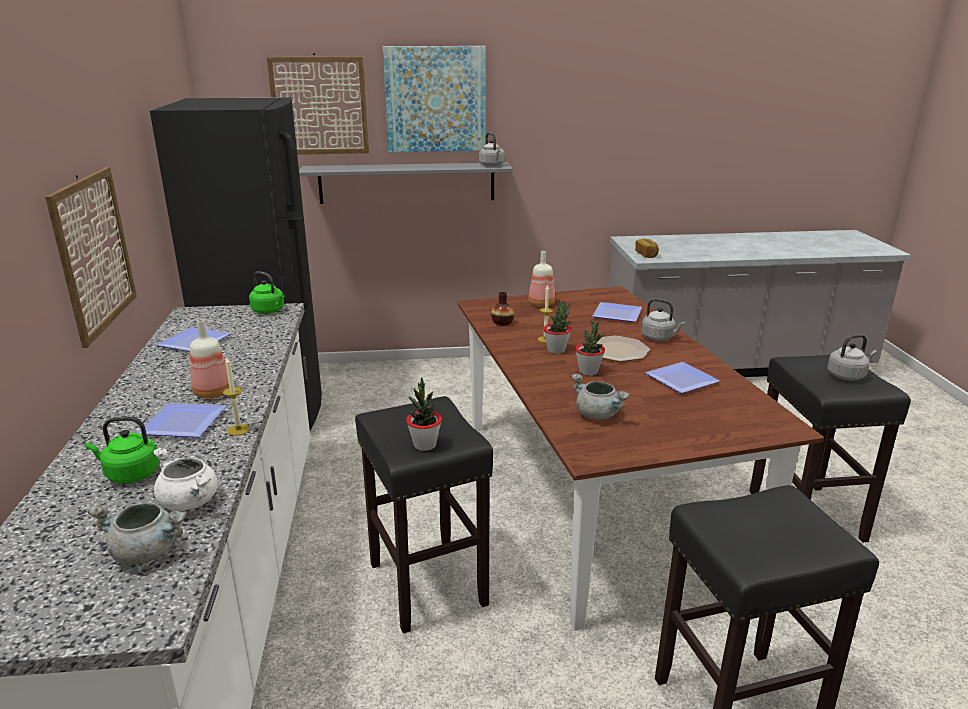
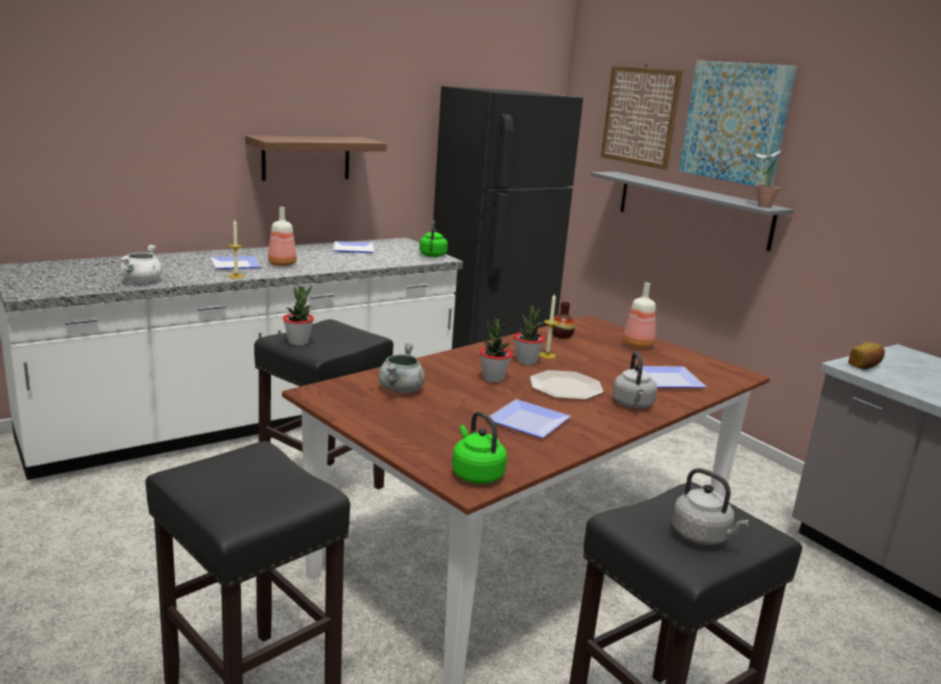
camera: 60 degrees right, 5 degrees down
picture [45,167,137,348] -> shelf [245,135,387,181]
green kettle [86,416,160,483] -> green kettle moved to [452,412,507,484]
grey cooking pot [88,503,187,565] -> none
grey kettle [479,132,505,167] -> potted plant [748,149,787,208]

